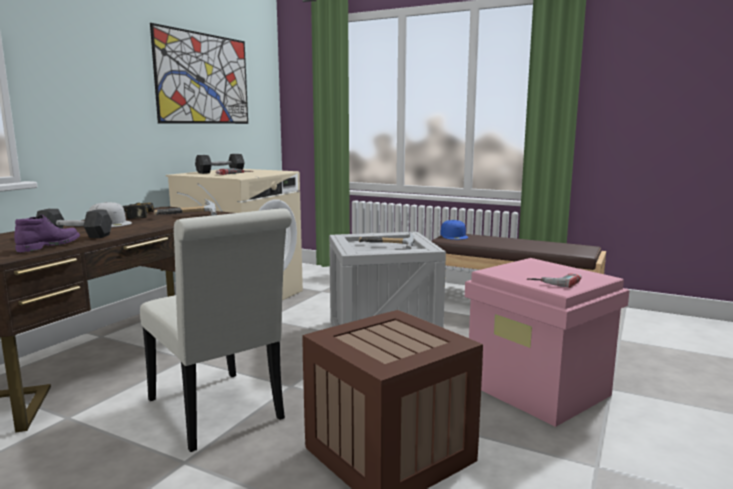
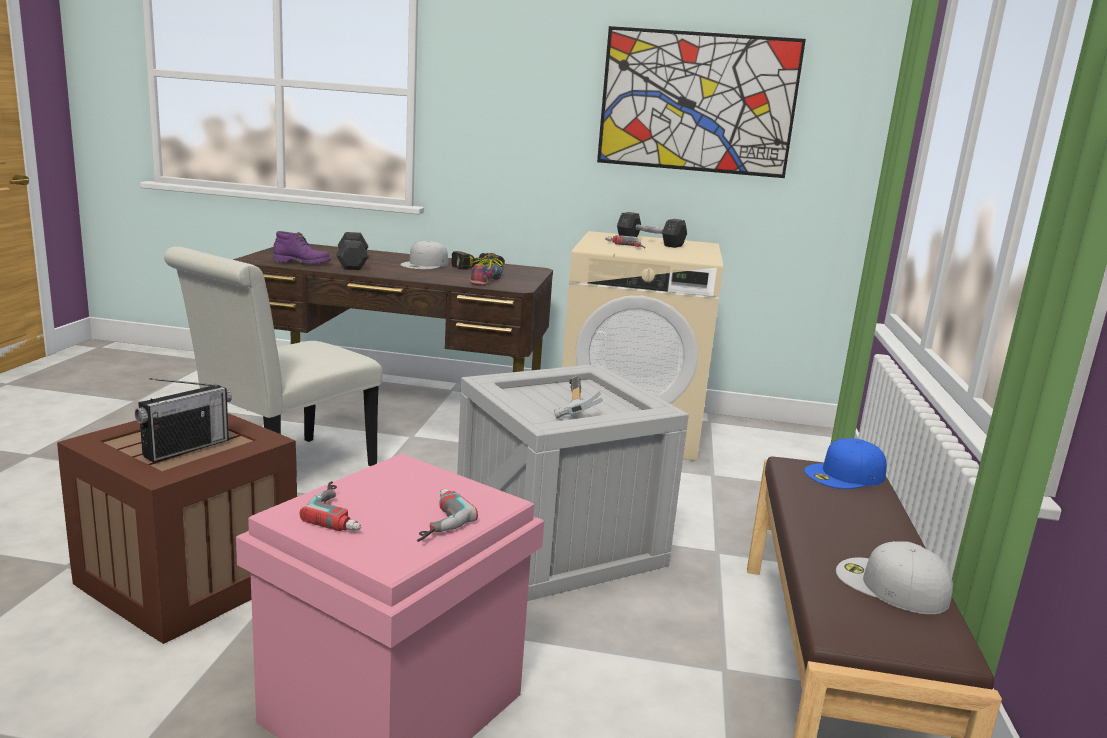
camera: 70 degrees right, 5 degrees up
hammer [154,199,217,216] -> shoe [470,258,503,286]
none -> radio [135,378,232,462]
none -> power drill [417,489,478,542]
none -> white cap [836,541,953,614]

